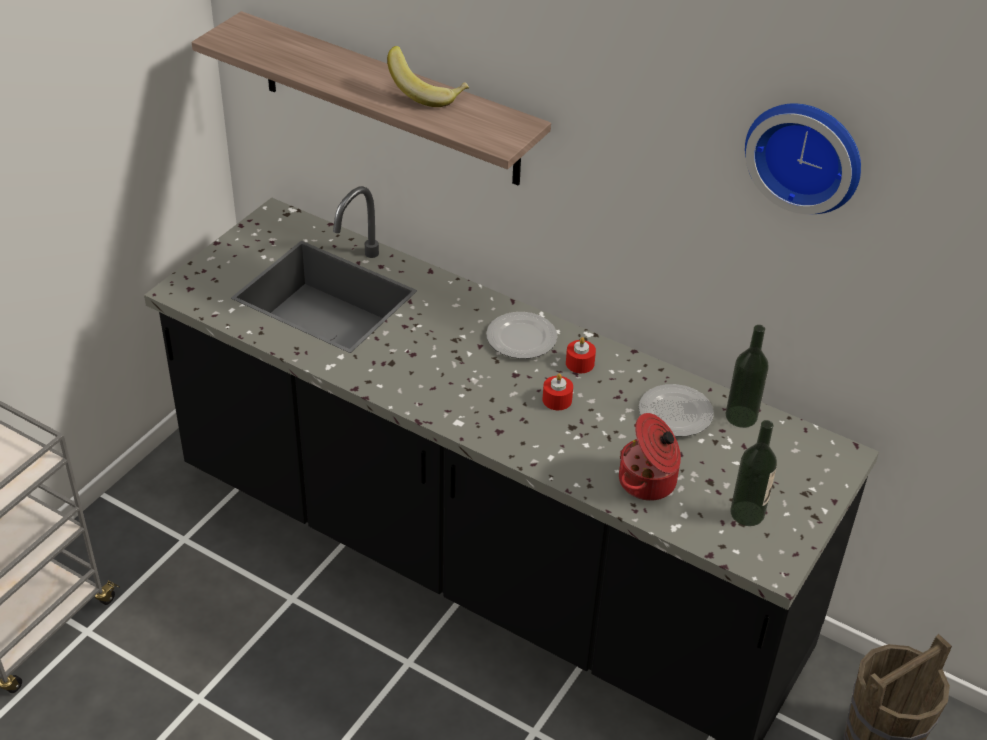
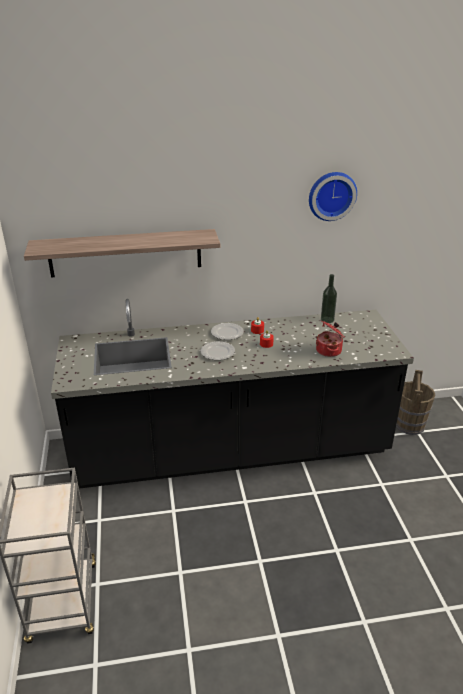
camera: 40 degrees left, 10 degrees down
banana [387,46,469,107] -> none
plate [639,384,714,436] -> plate moved to [201,341,235,360]
bottle [730,420,777,526] -> none

